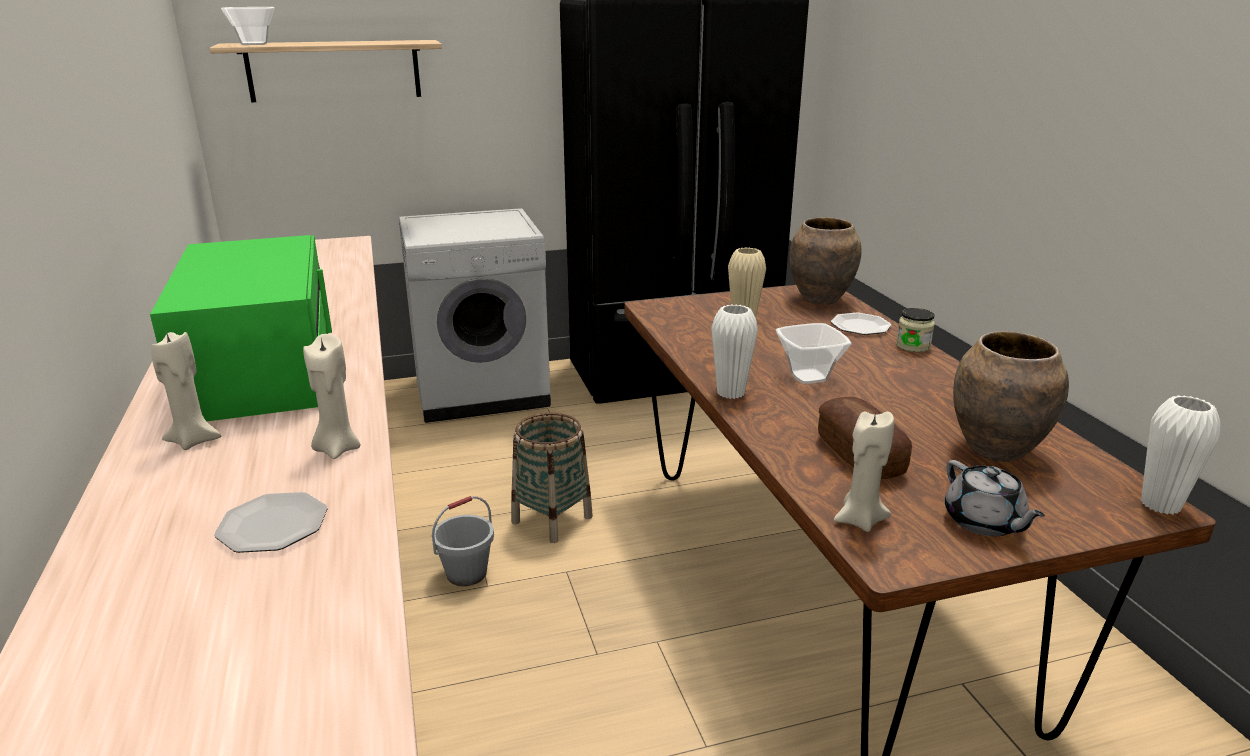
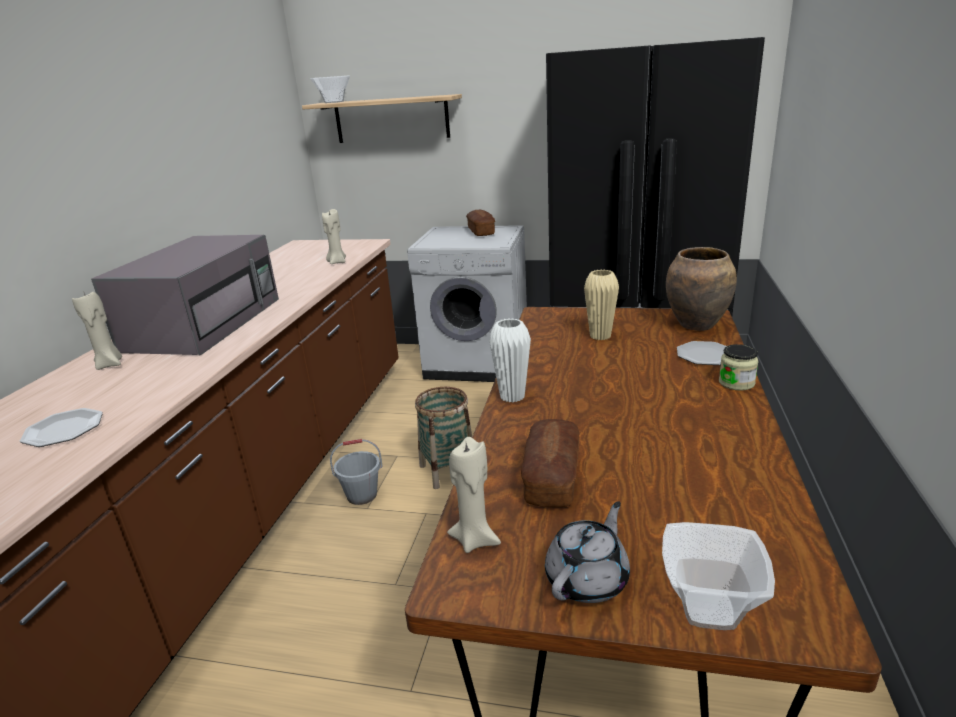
camera: 30 degrees right, 0 degrees up
green microwave [150,235,332,421] -> grey microwave [91,235,279,355]
beige candle [303,334,360,459] -> beige candle moved to [322,209,346,264]
bowl [776,323,852,384] -> bowl moved to [662,522,775,630]
grey teapot [945,460,1045,537] -> grey teapot turned 150 degrees counterclockwise [545,501,630,603]
brown vase [953,331,1069,462] -> none
white vase [1141,395,1220,515] -> none
none -> bread [466,210,495,236]

